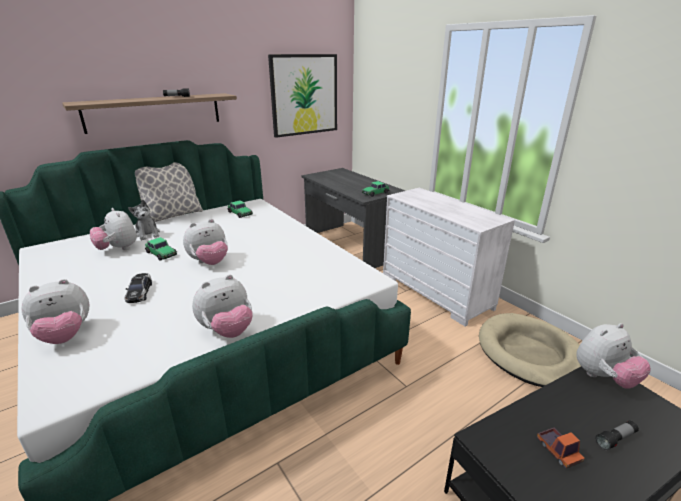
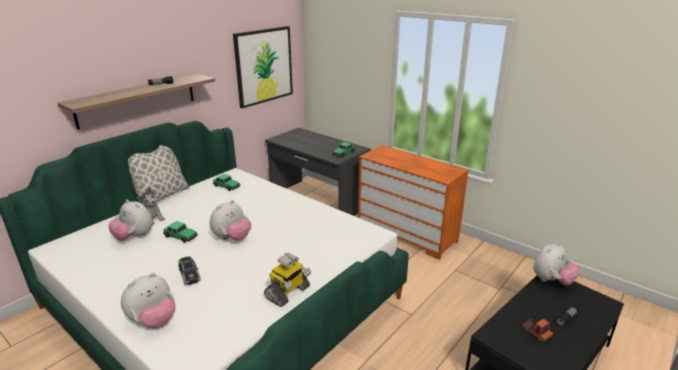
camera: 15 degrees left, 0 degrees up
plush toy [192,274,253,338] -> toy robot [264,253,311,307]
white dresser [383,188,515,327] -> orange dresser [358,145,469,260]
beige dog bed [479,313,581,387] -> none

